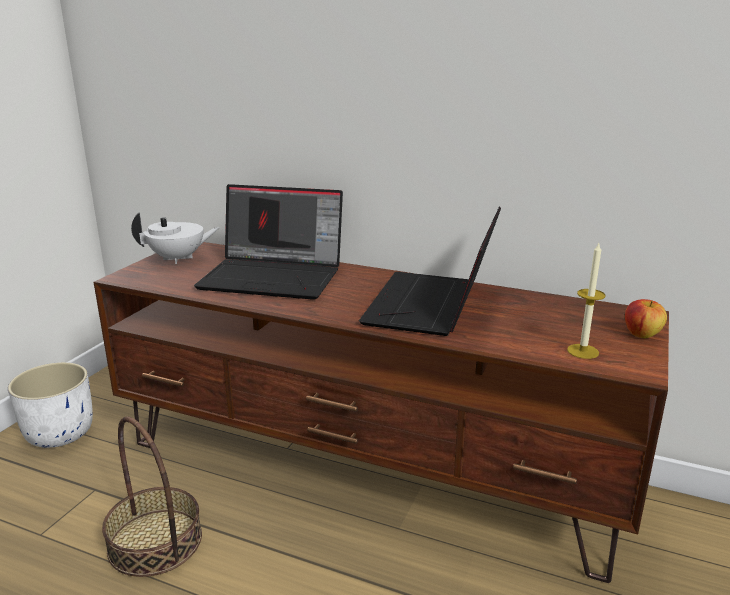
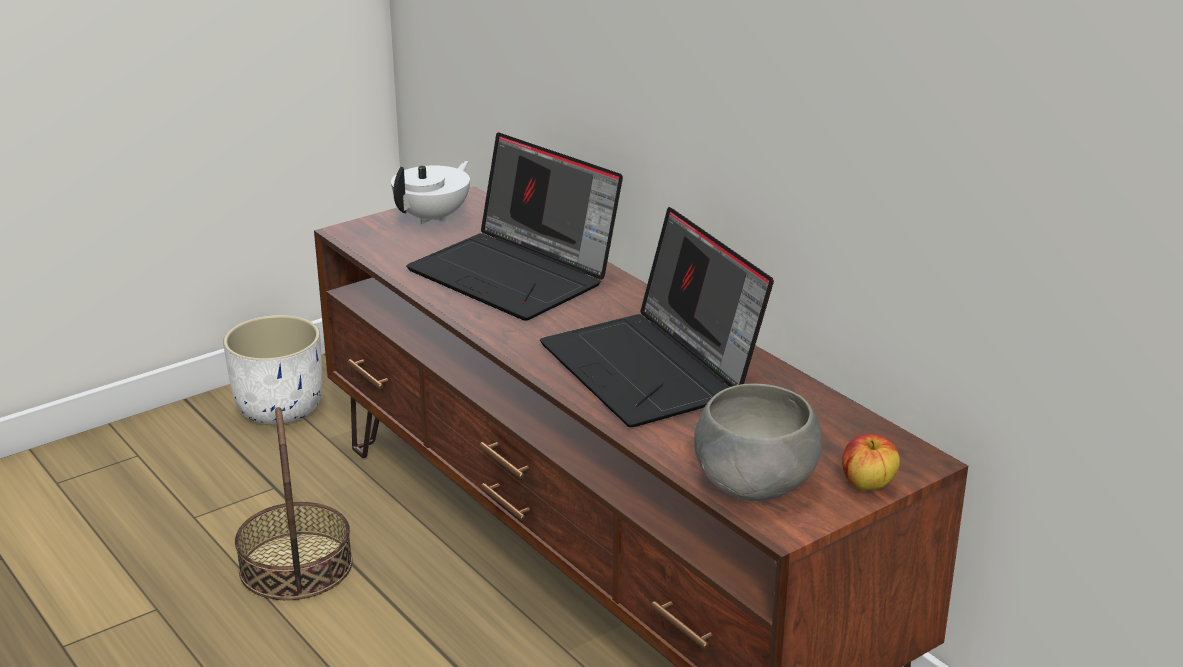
camera: 30 degrees right, 5 degrees up
white teapot [131,212,220,264] -> white teapot turned 75 degrees counterclockwise [391,161,470,225]
laptop [359,207,501,336] -> laptop turned 75 degrees counterclockwise [540,207,774,427]
candle [567,243,606,359] -> grey bowl [694,384,822,501]

